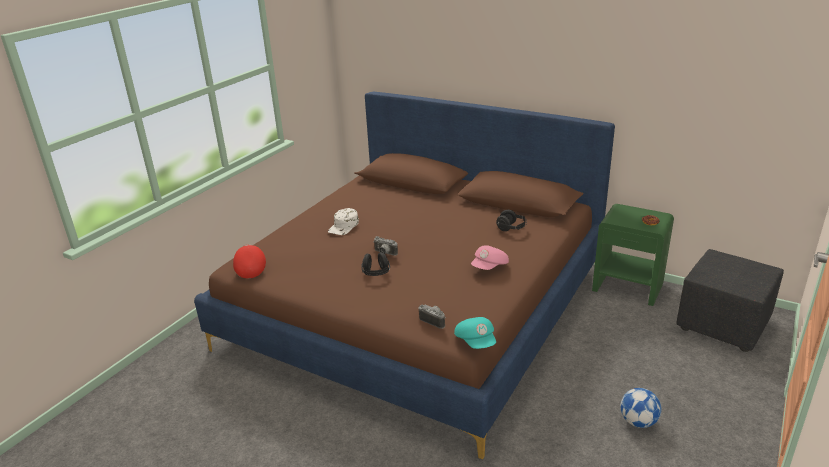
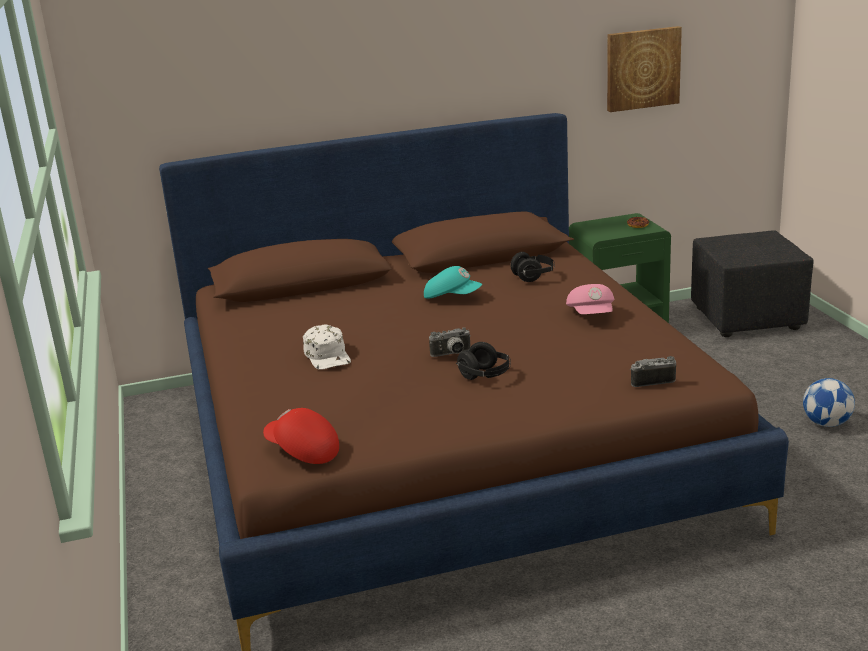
camera: 45 degrees left, 5 degrees down
turquoise cap [454,317,496,349] -> turquoise cap moved to [424,266,482,299]
none -> picture [607,26,682,112]

